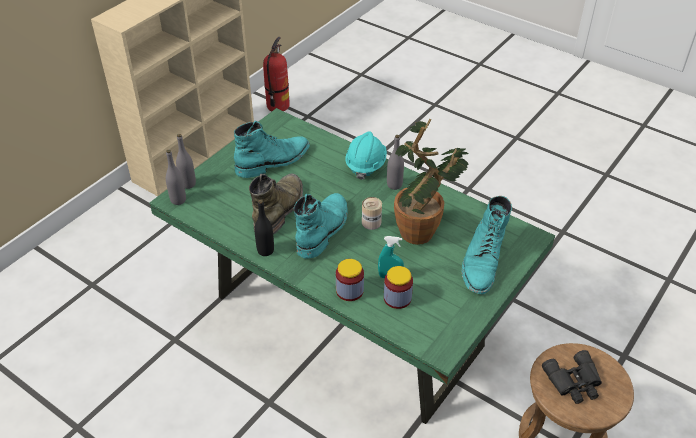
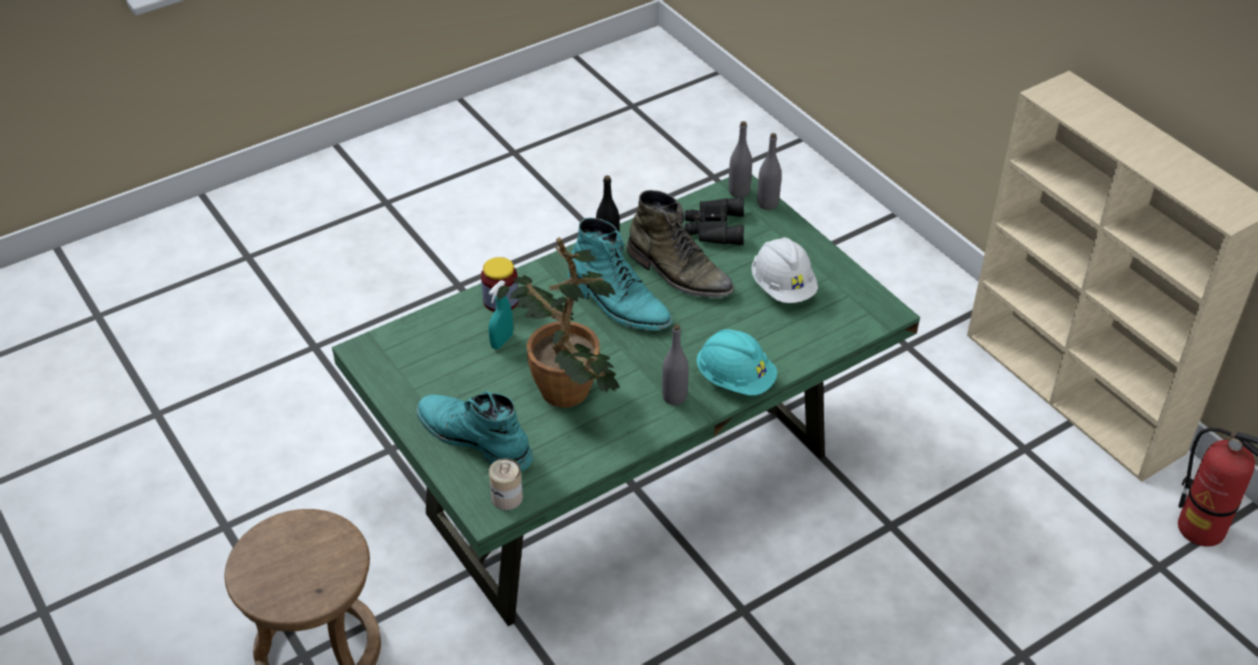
camera: 110 degrees right, 0 degrees up
turquoise boot [234,121,310,178] -> white hard hat [751,237,818,303]
can [362,197,382,230] -> can moved to [489,458,523,510]
jar [384,266,413,309] -> none
black binoculars [542,350,602,404] -> black binoculars moved to [684,197,744,245]

